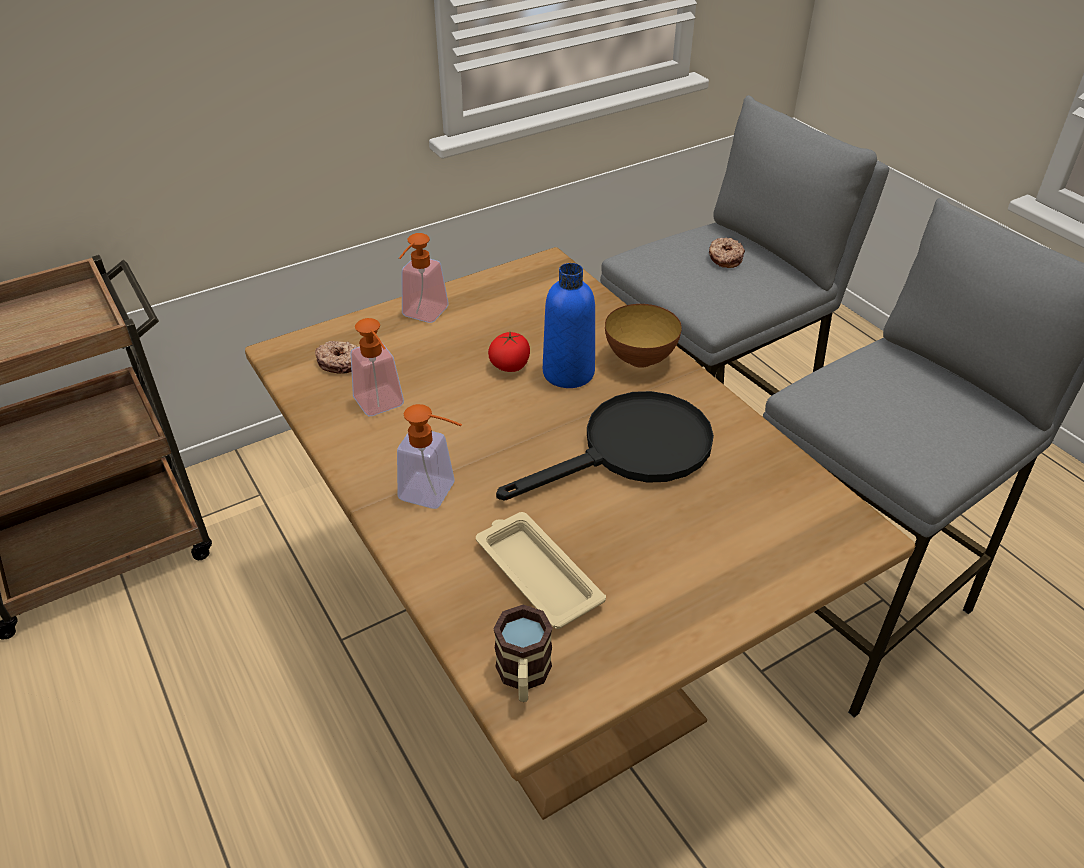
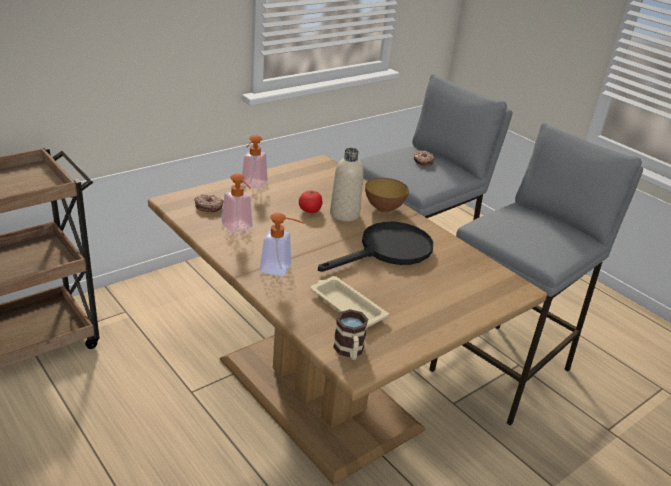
camera: 10 degrees left, 10 degrees down
blue bottle [543,263,595,388] -> beige bottle [330,148,363,222]

